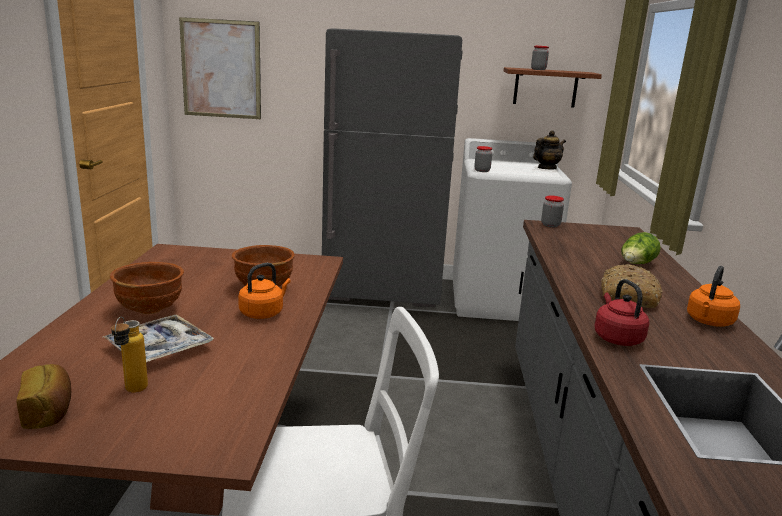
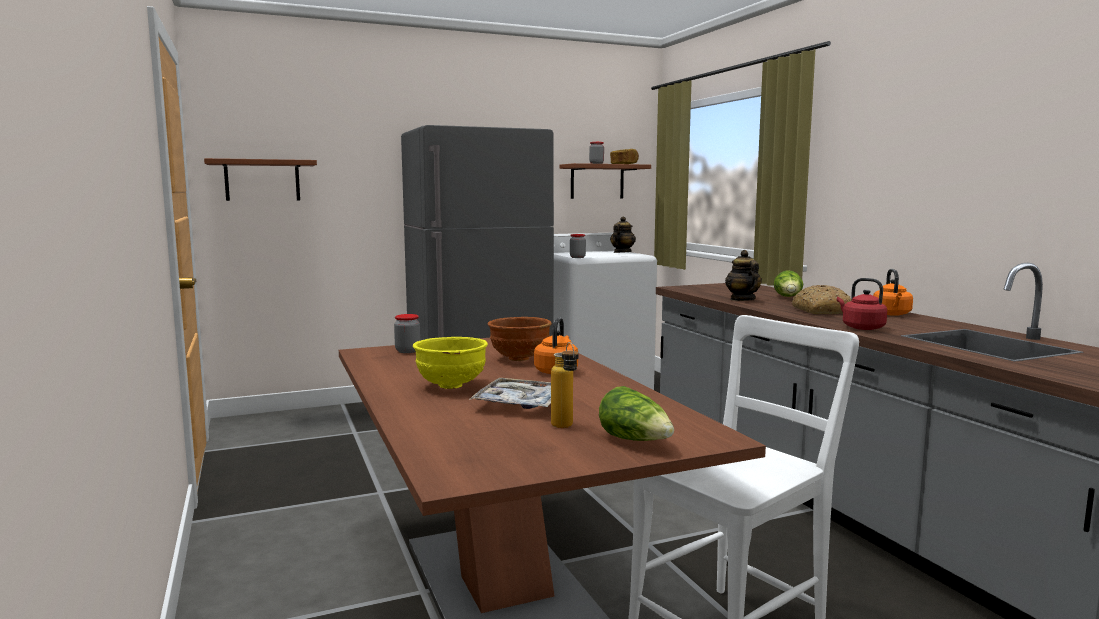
camera: 25 degrees left, 10 degrees down
bread [16,364,71,429] -> bread moved to [610,149,639,164]
brown bowl [110,262,184,314] -> yellow bowl [413,337,488,389]
picture [179,17,261,119] -> brown shelf [204,158,317,201]
jar [541,196,564,227] -> jar moved to [394,314,420,353]
none -> lettuce [599,386,674,441]
none -> teapot [725,250,762,301]

